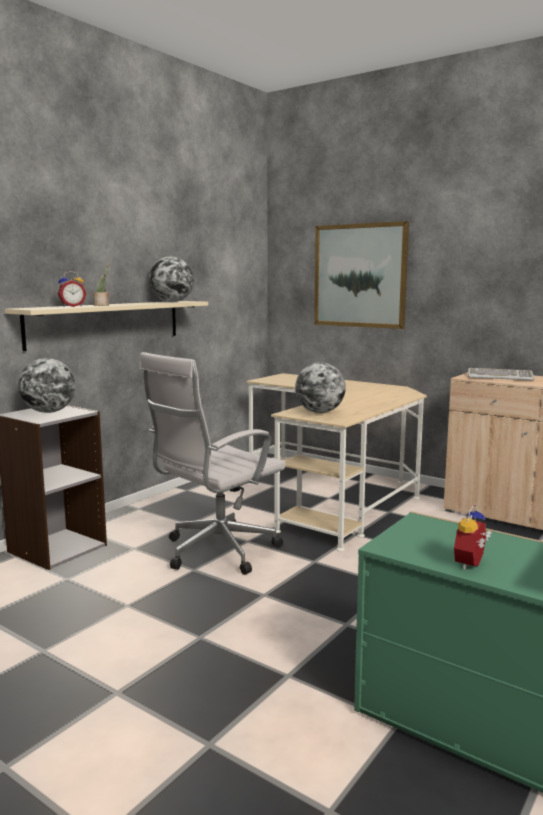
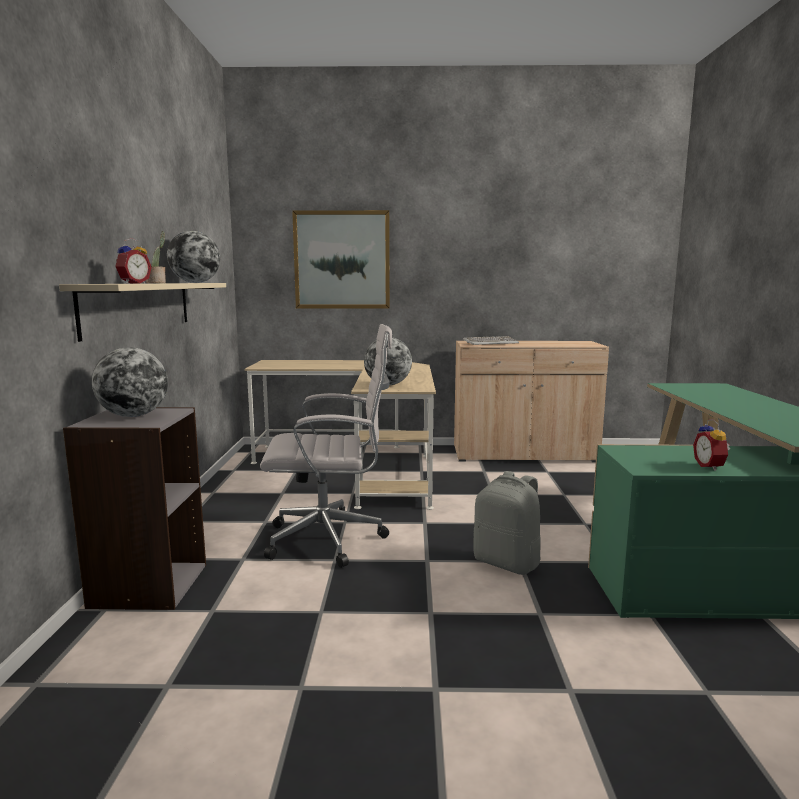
camera: 35 degrees left, 0 degrees up
white office chair [140,352,286,575] -> white office chair turned 105 degrees counterclockwise [260,324,392,568]
none -> grey backpack [473,471,541,575]

